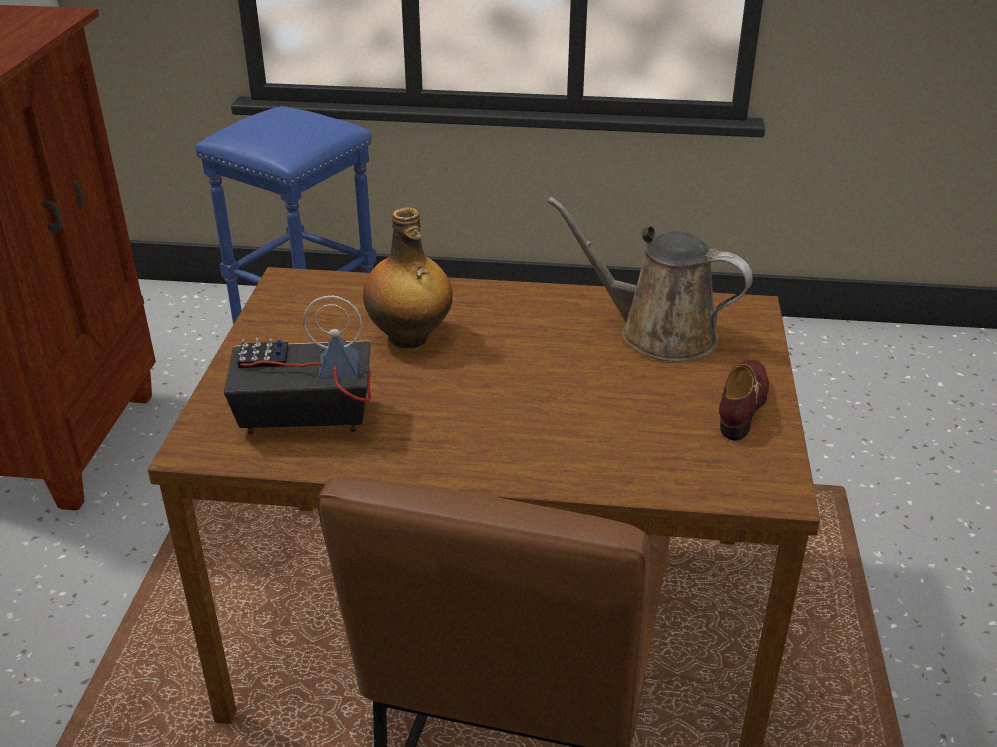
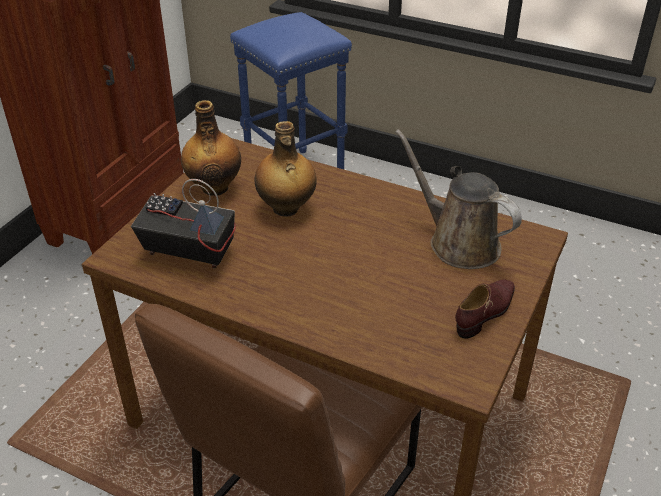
camera: 20 degrees right, 5 degrees up
none -> bottle [181,100,241,196]

